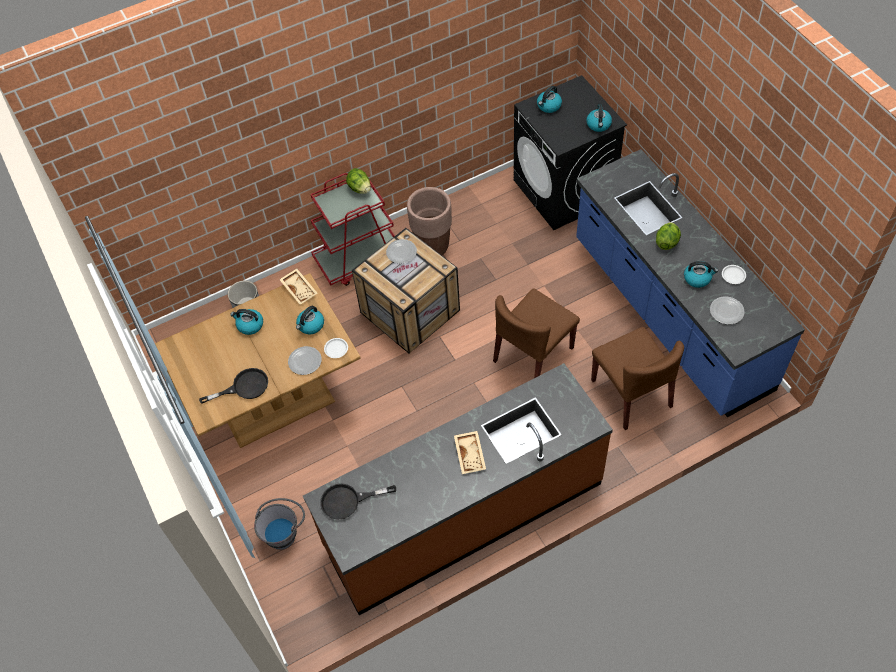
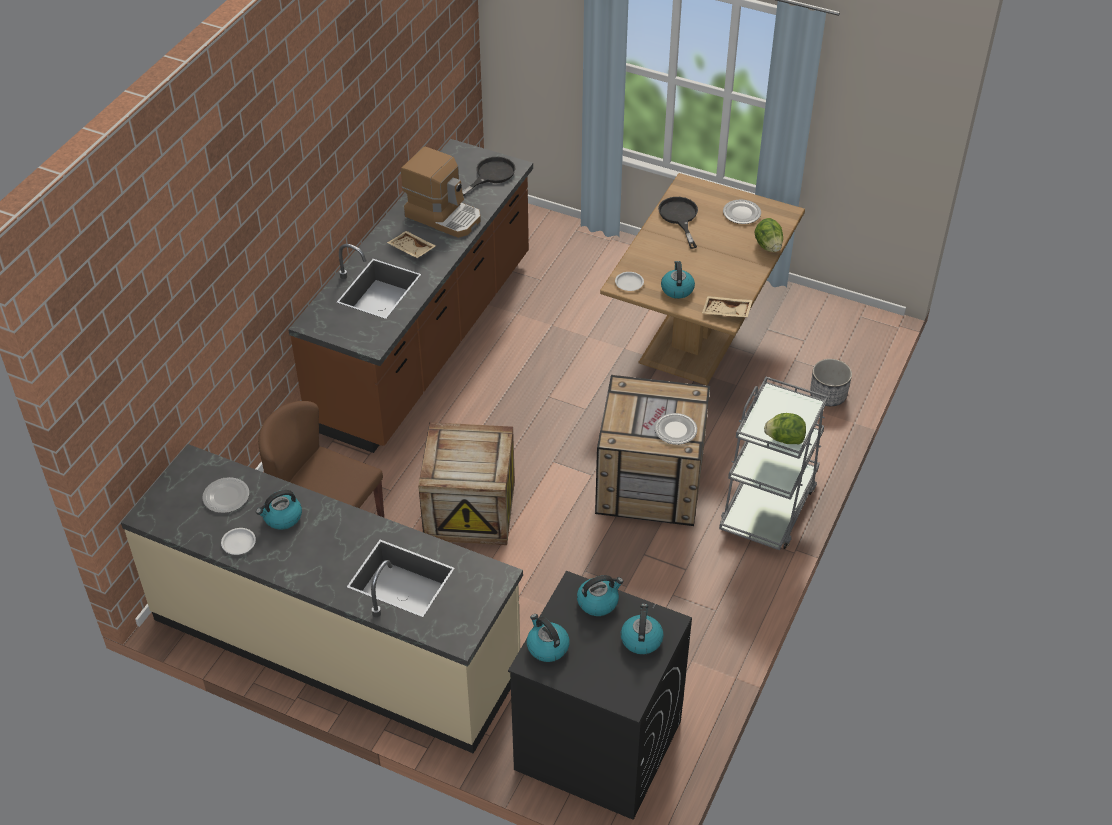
camera: 140 degrees right, 10 degrees down
black frying pan [199,368,268,404] -> black frying pan turned 135 degrees clockwise [658,197,698,249]
kettle [230,309,263,335] -> kettle moved to [577,575,624,616]
grey bucket [254,498,305,550] -> none
plate [288,346,322,375] -> plate moved to [723,199,761,224]
red cart [311,173,395,286] -> grey cart [719,377,828,550]
brown planter [407,187,452,255] -> none
brown chair [493,288,580,378] -> crate [418,422,515,545]
blue counter [576,149,805,417] -> beige counter [121,444,523,754]
lettuce [656,222,681,250] -> lettuce moved to [754,218,783,252]
none -> coffee machine [401,147,481,238]

